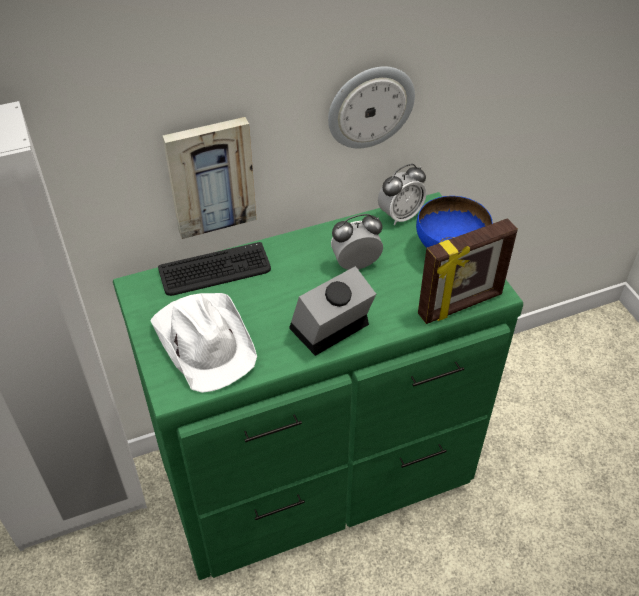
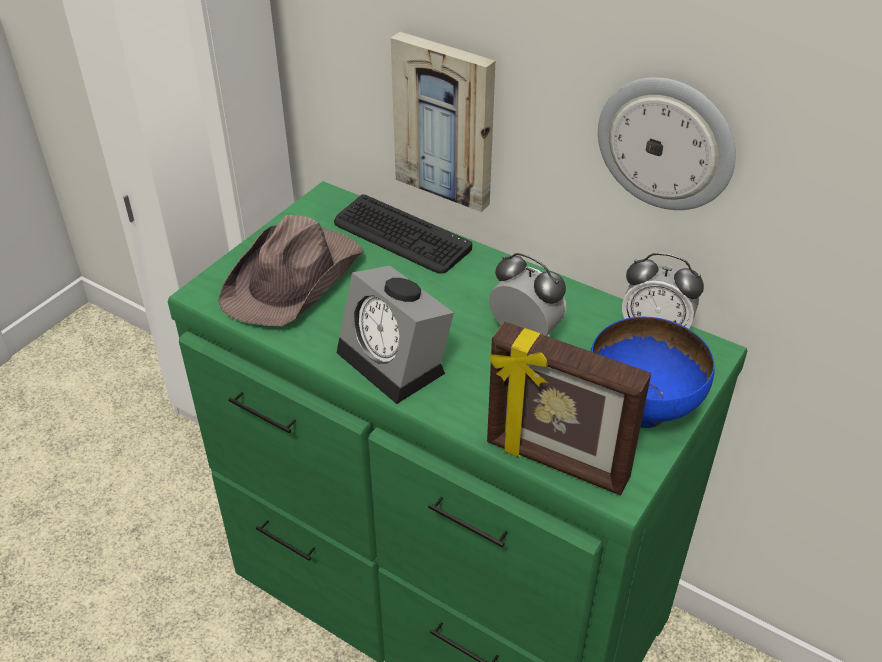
camera: 55 degrees right, 5 degrees down
white hat [150,293,257,393] -> brown hat [218,215,364,326]
alarm clock [289,266,376,356] -> alarm clock turned 150 degrees counterclockwise [337,266,454,404]

